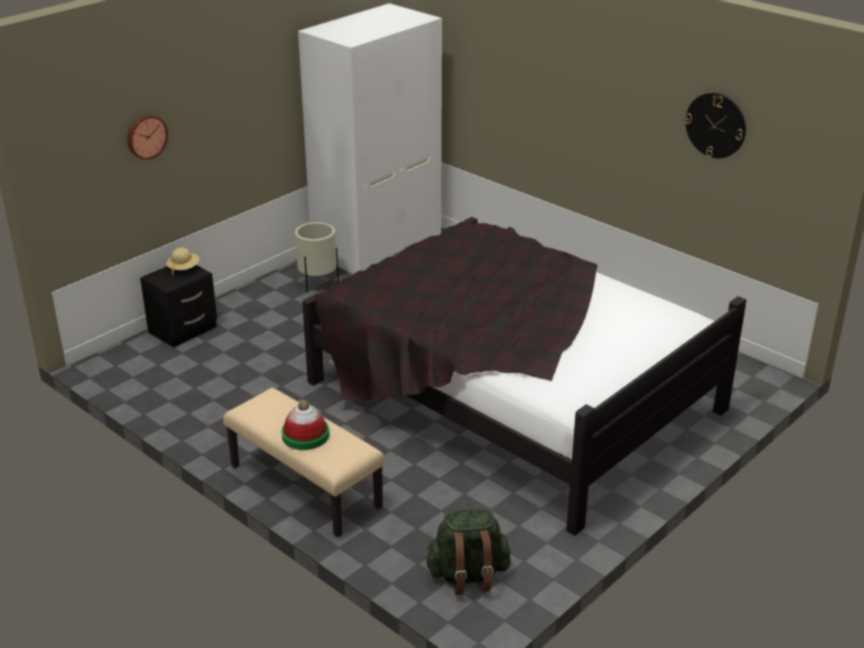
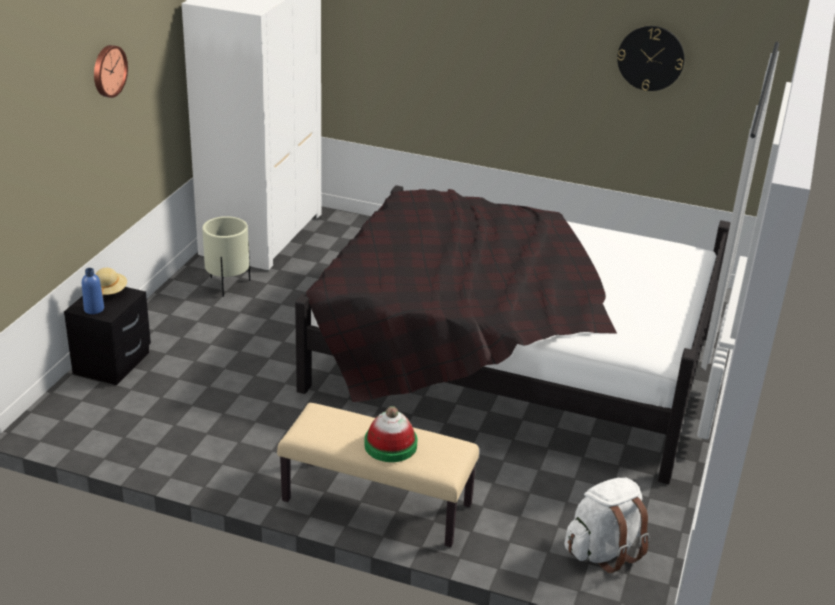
camera: 25 degrees left, 0 degrees up
wall clock [127,115,168,160] -> wall clock moved to [94,45,128,98]
green backpack [424,509,511,595] -> white backpack [565,478,650,573]
none -> blue bottle [82,268,104,314]

